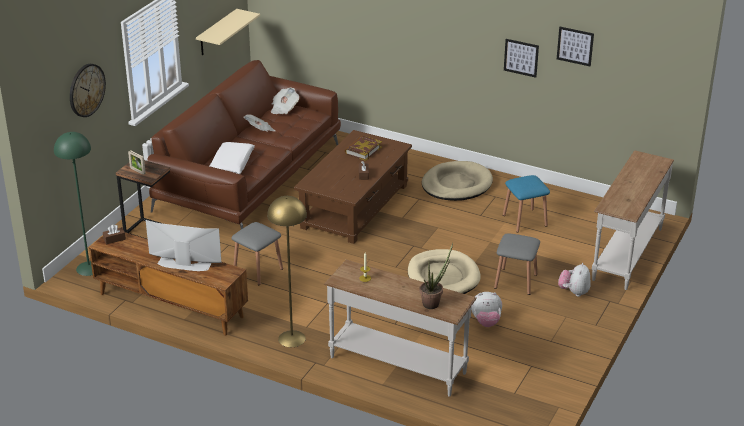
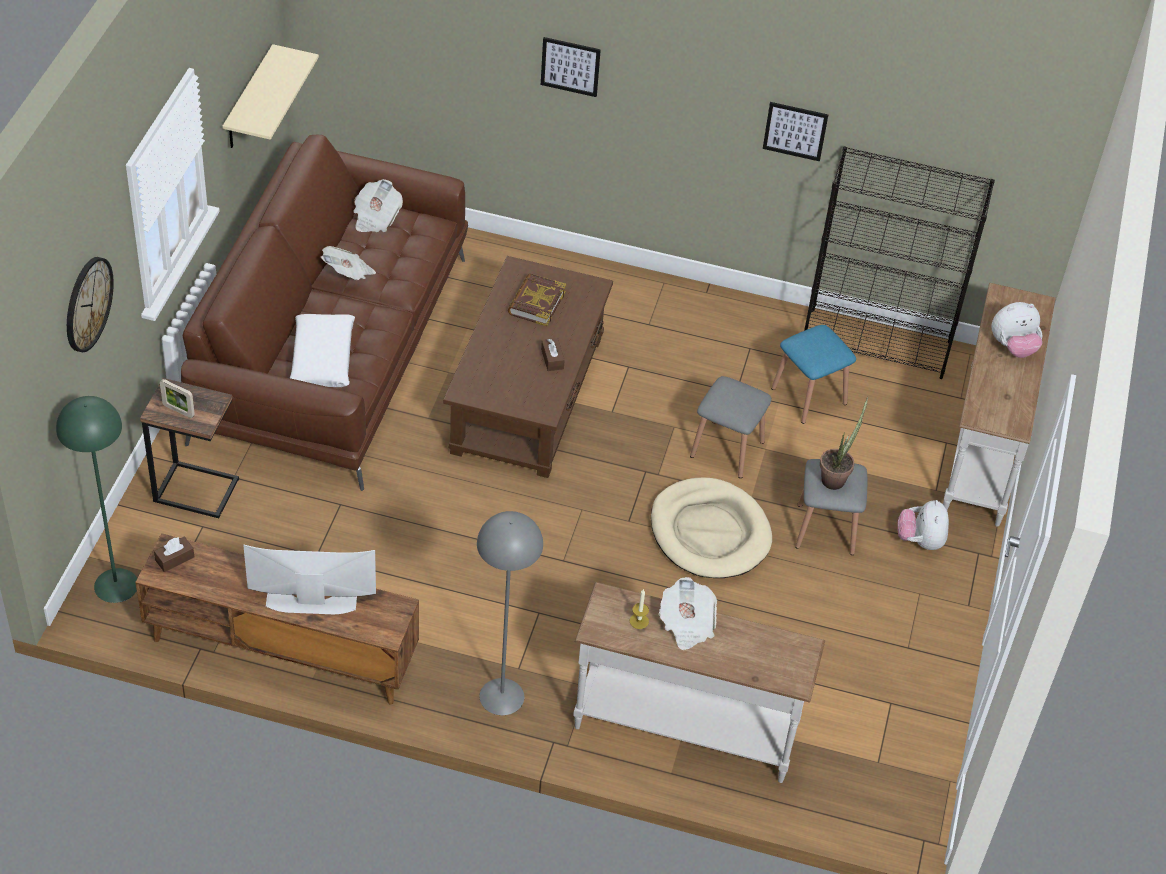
camera: 15 degrees left, 15 degrees up
grey stool [232,222,283,285] -> grey stool moved to [690,376,772,478]
yellow floor lamp [267,196,307,347] -> grey floor lamp [477,511,543,715]
potted plant [420,243,453,309] -> potted plant moved to [820,397,868,490]
beige dog bed [422,161,493,201] -> none
plush toy [471,292,502,327] -> plush toy moved to [992,302,1042,358]
picture [557,27,594,66] -> picture moved to [541,37,601,97]
none -> newspaper [659,577,717,650]
none -> black bookcase [804,146,995,379]

